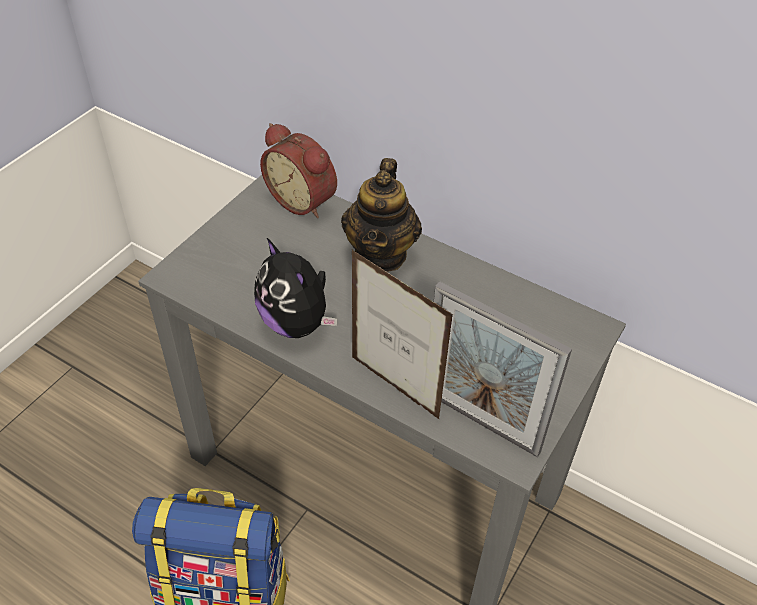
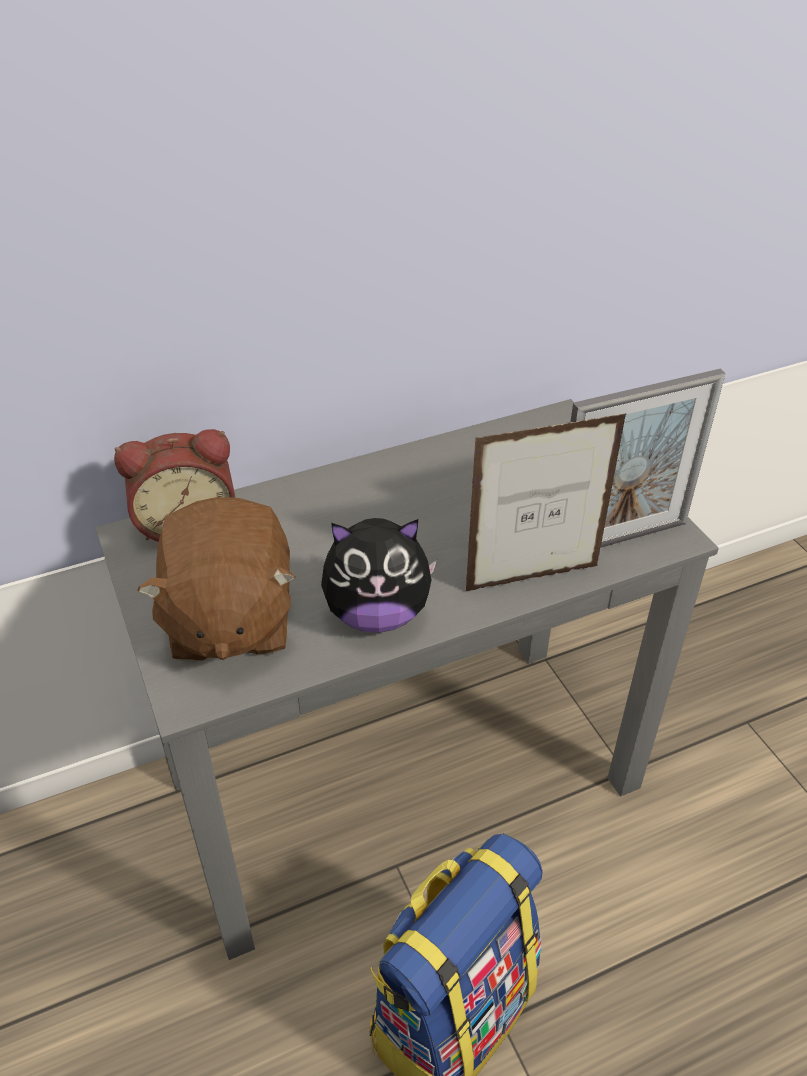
camera: 55 degrees left, 5 degrees down
teapot [341,158,422,272] -> none
none -> brown plush toy [137,497,295,662]

